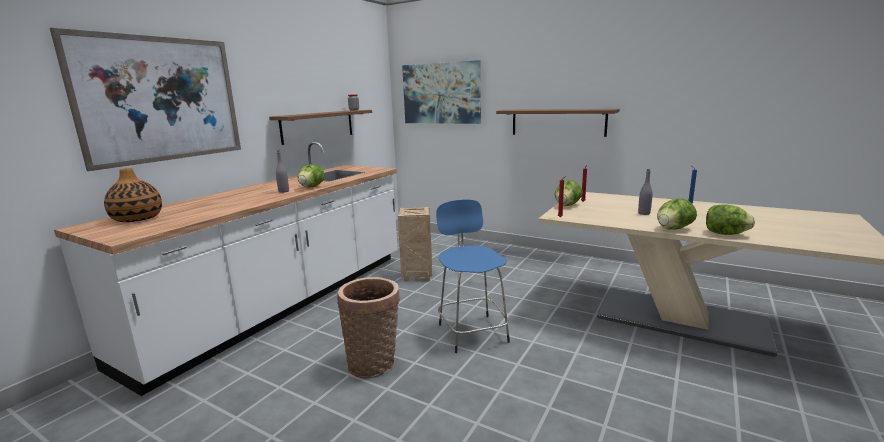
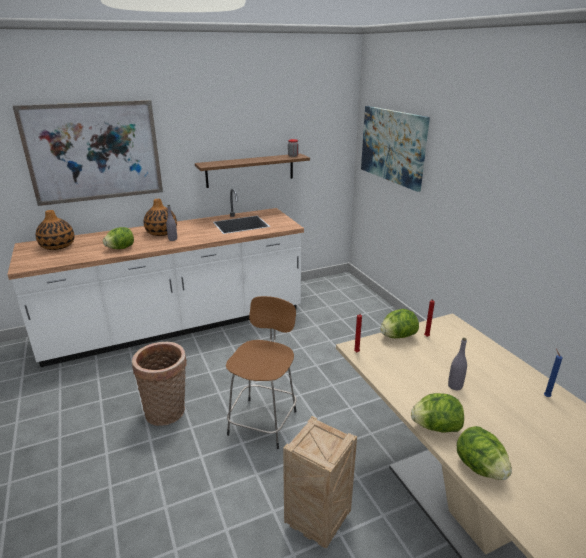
camera: 35 degrees right, 10 degrees up
lettuce [298,164,325,188] -> lettuce moved to [103,227,134,249]
crate [398,207,432,281] -> crate moved to [283,416,357,548]
blue stool [436,199,510,353] -> brown stool [226,296,297,449]
brown shelf [496,109,619,137] -> none
none -> vase [144,199,177,236]

